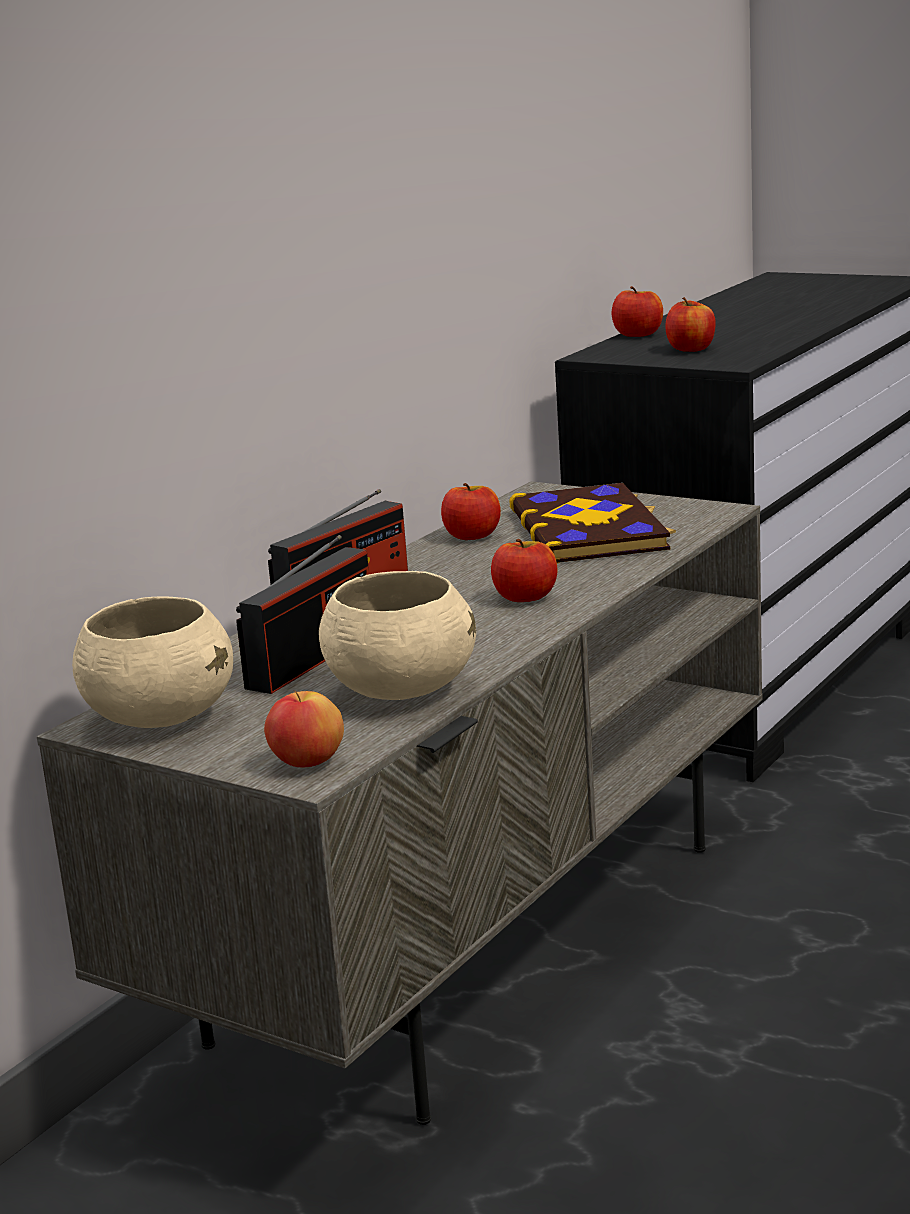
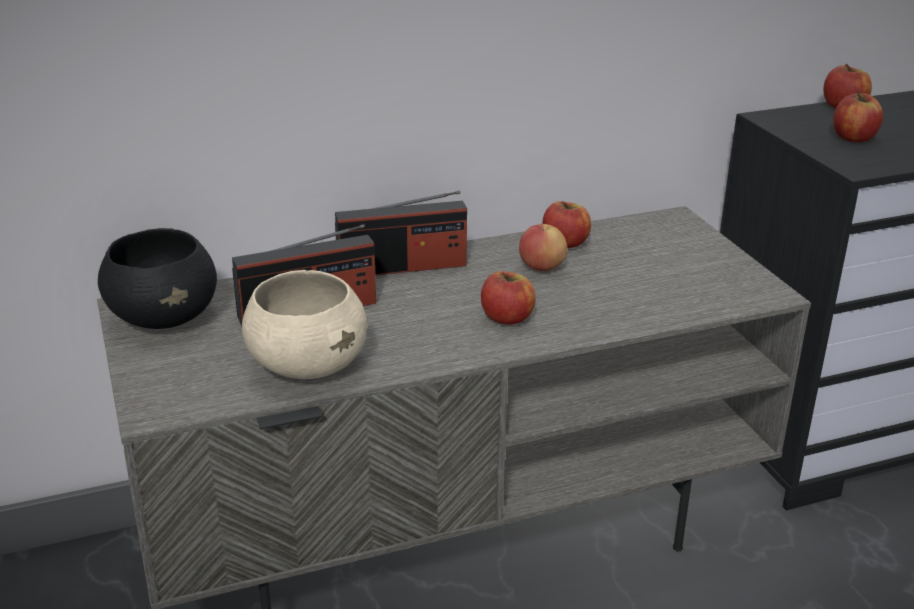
camera: 35 degrees right, 10 degrees up
beige bowl [72,596,233,728] -> black bowl [98,228,217,329]
apple [264,691,344,767] -> apple moved to [519,223,567,271]
book [509,483,676,563] -> none

